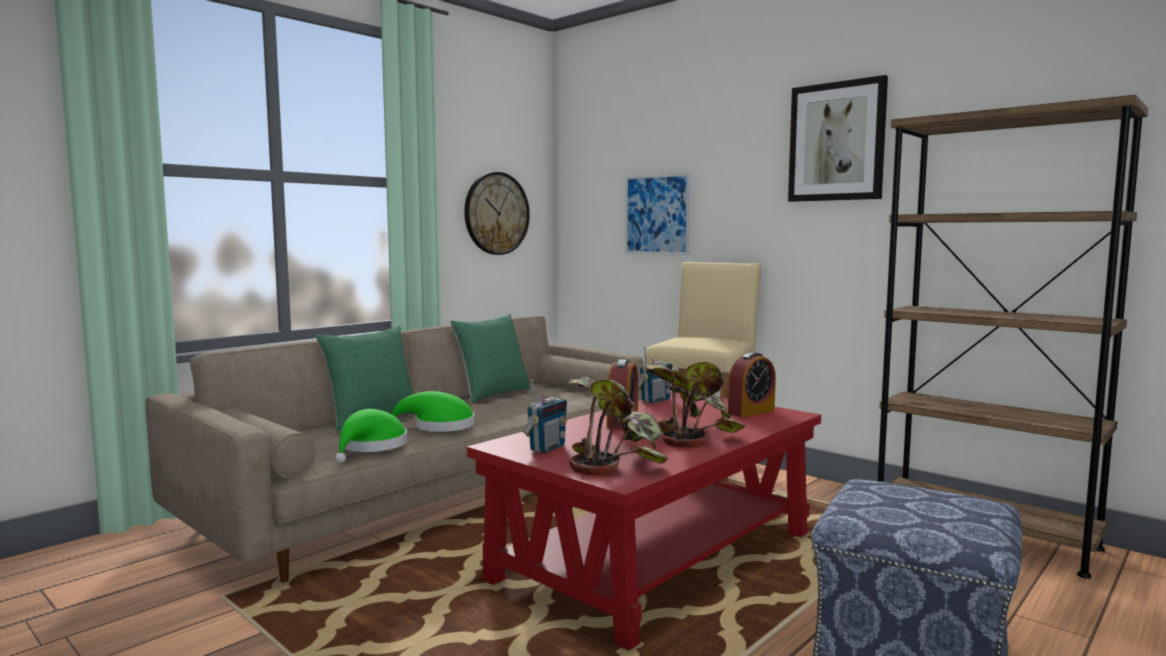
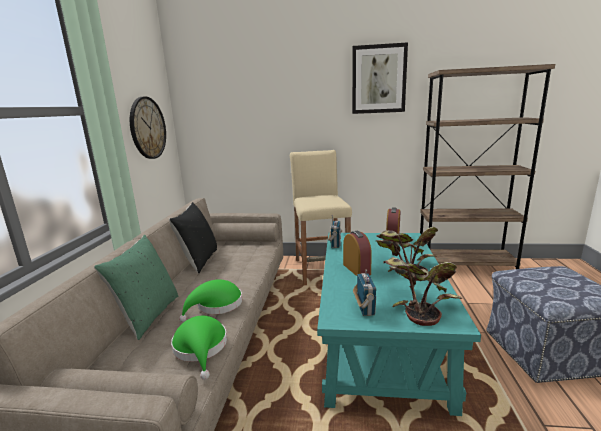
camera: 35 degrees left, 10 degrees up
green pillow [450,314,531,403] -> black pillow [169,202,217,273]
red coffee table [467,392,821,651] -> turquoise coffee table [317,233,481,416]
picture [625,173,690,255] -> none

